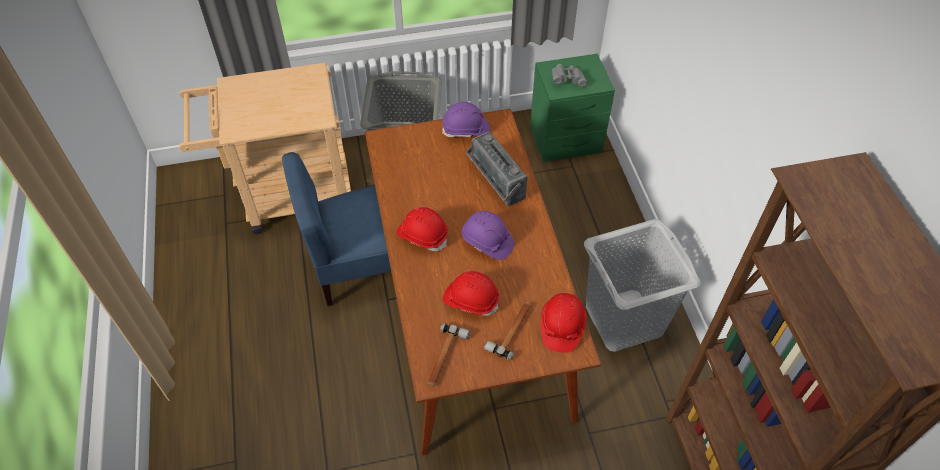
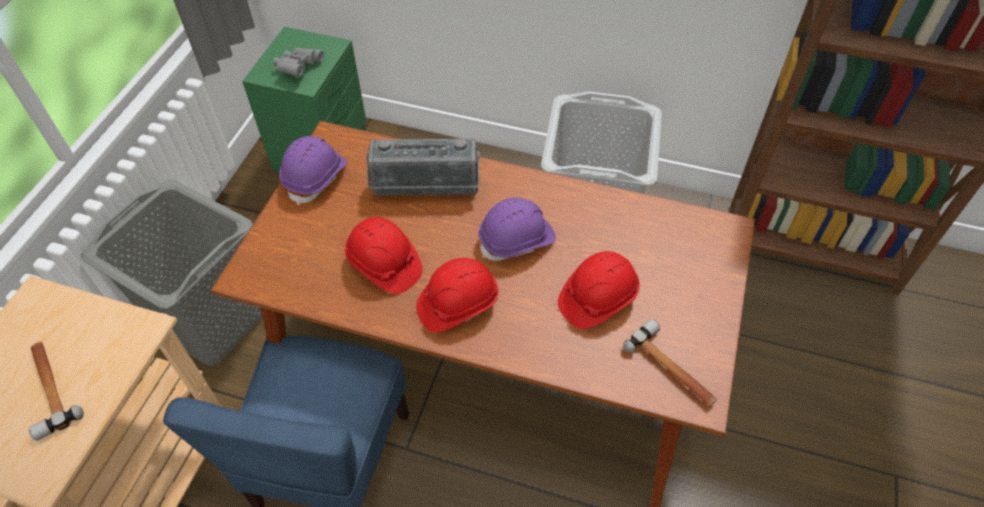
camera: 60 degrees left, 0 degrees up
hammer [484,302,532,360] -> hammer moved to [29,342,84,441]
red hard hat [541,293,587,353] -> red hard hat moved to [345,217,423,294]

